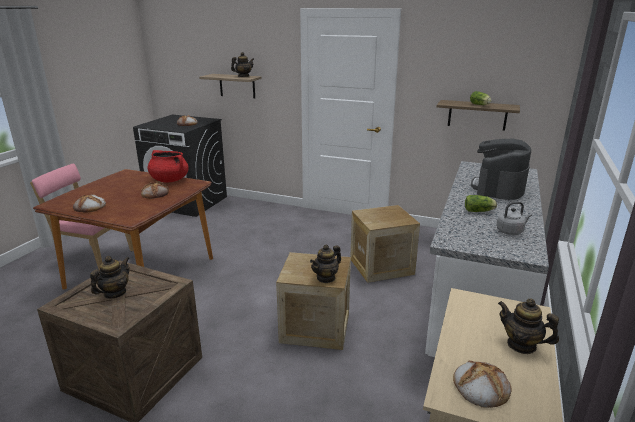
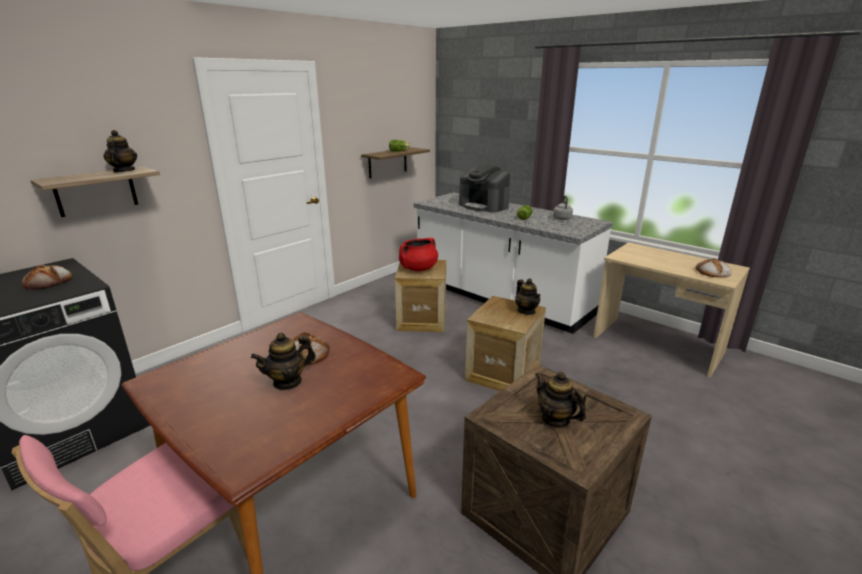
camera: 70 degrees left, 0 degrees up
bread [73,194,106,212] -> none
red cooking pot [147,150,189,182] -> red cooking pot moved to [399,238,438,271]
teapot [498,299,559,354] -> teapot moved to [251,333,316,391]

